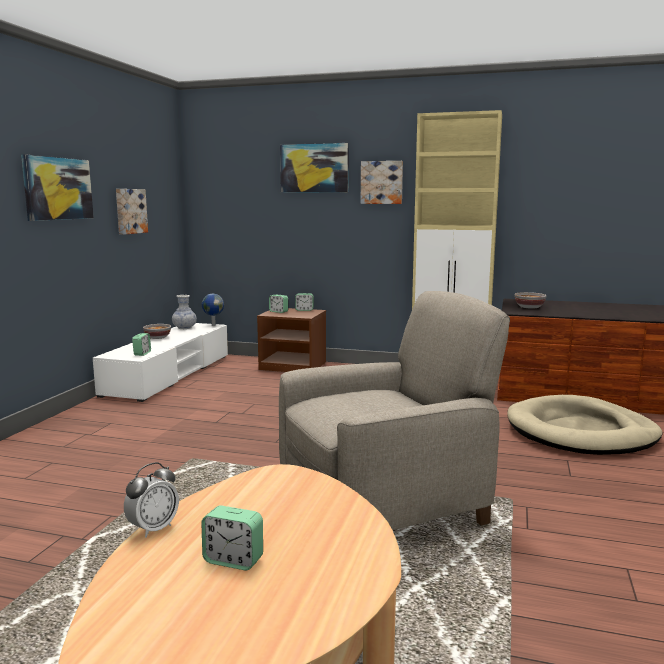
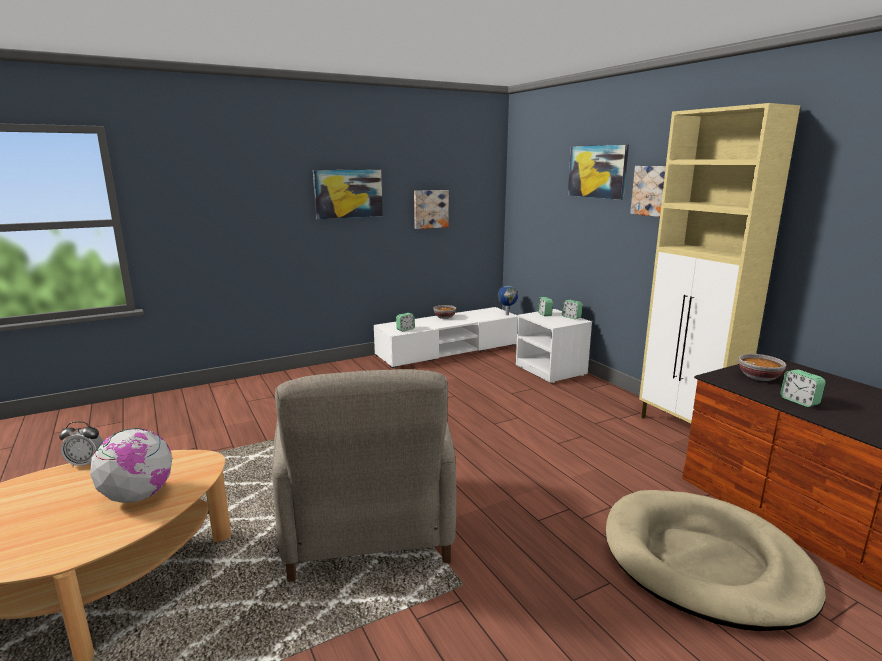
camera: 45 degrees right, 5 degrees up
vase [172,295,197,329] -> none
alarm clock [201,505,263,570] -> alarm clock moved to [780,369,826,407]
brown nightstand [257,308,326,372] -> white nightstand [516,309,592,383]
beige armchair [279,291,510,530] -> beige armchair turned 60 degrees clockwise [272,369,456,582]
none -> globe [90,428,173,503]

